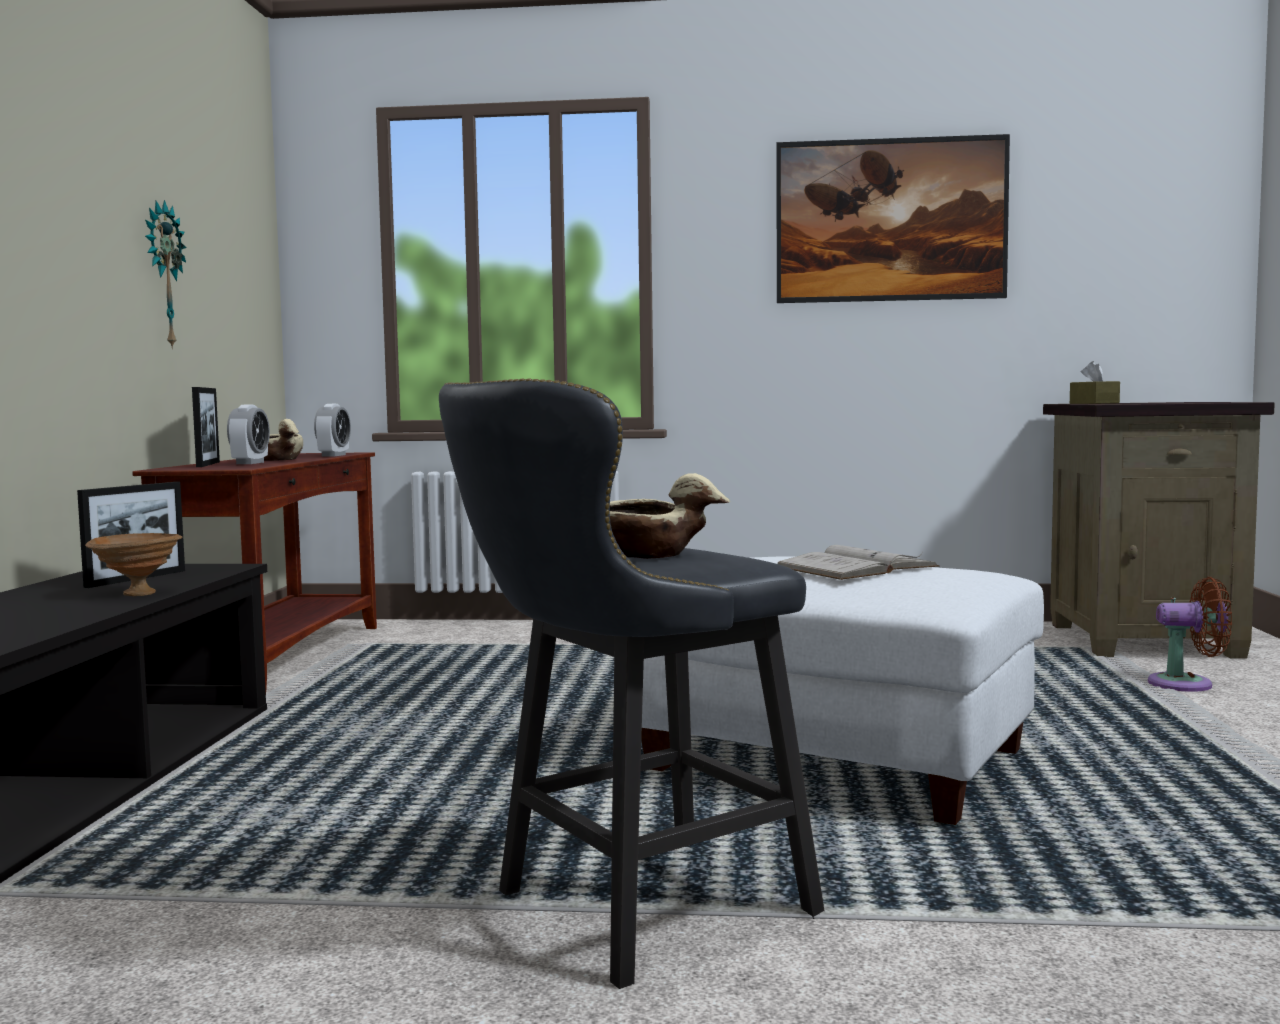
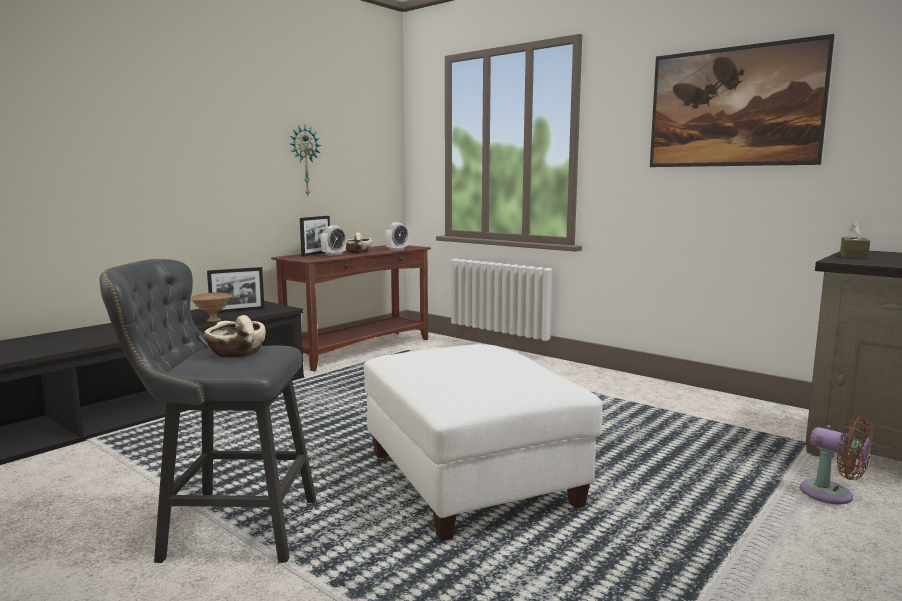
camera: 35 degrees right, 5 degrees up
white book [778,545,940,580] -> none

